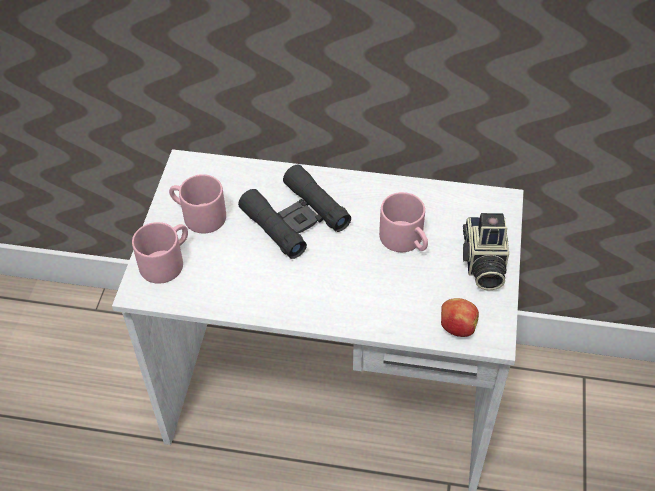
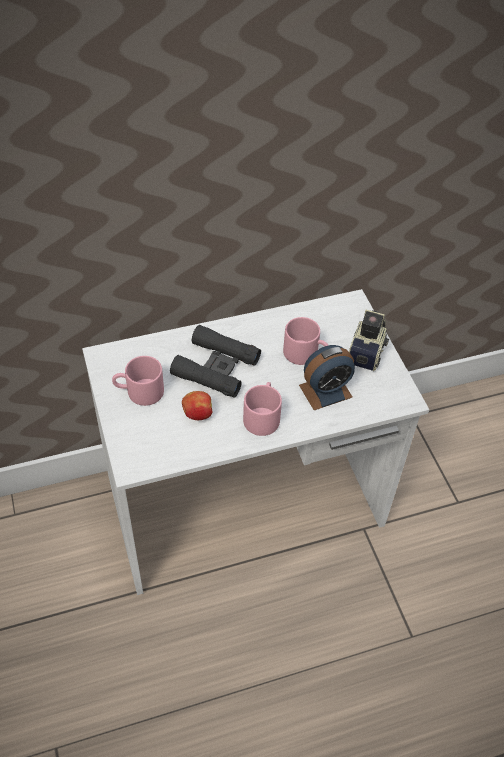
camera: 30 degrees left, 0 degrees up
pink mug [132,222,188,284] -> pink mug moved to [243,382,282,436]
apple [441,298,479,337] -> apple moved to [182,391,212,420]
camera [463,213,509,290] -> camera turned 135 degrees counterclockwise [349,310,389,371]
none -> alarm clock [299,345,355,410]

